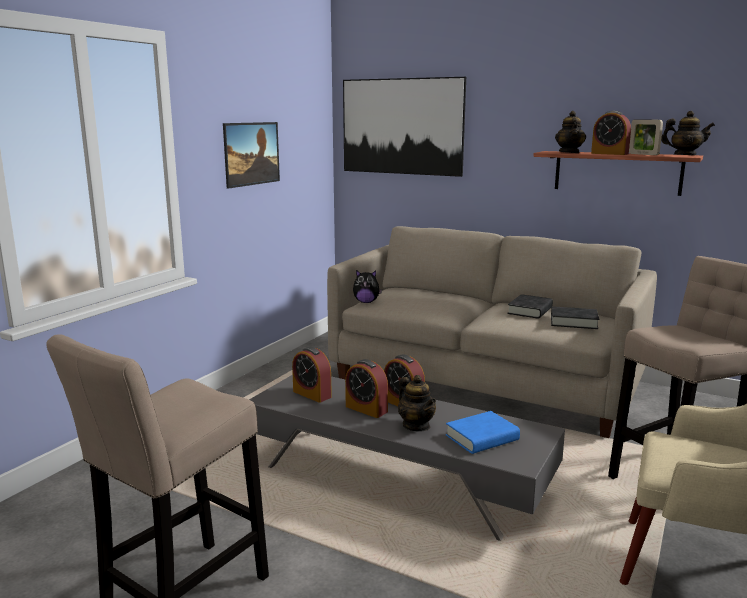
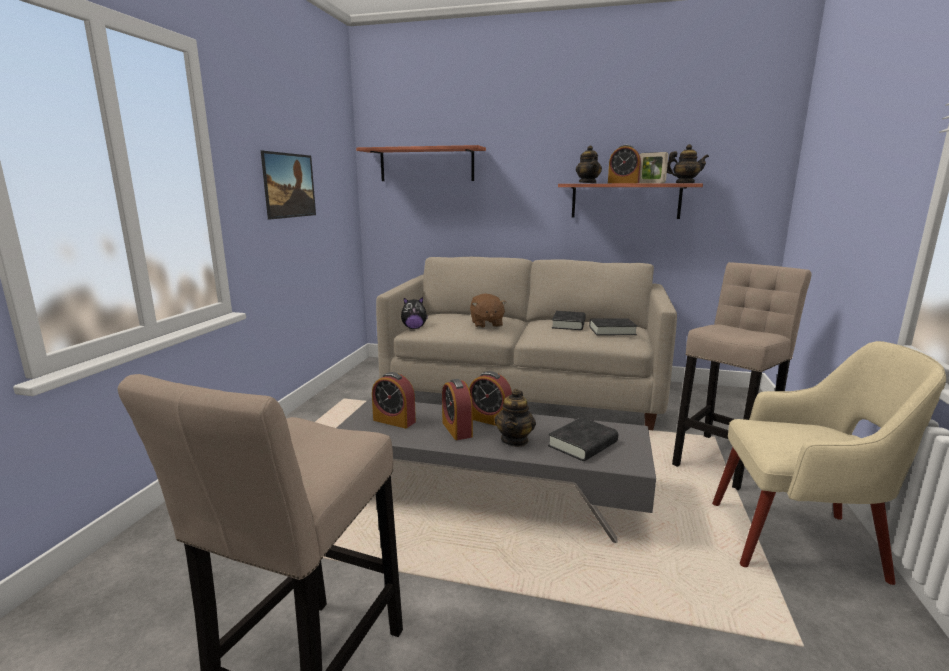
camera: 15 degrees left, 0 degrees up
picture [343,77,466,177] -> shelf [356,145,486,181]
alarm clock [345,359,388,418] -> alarm clock turned 45 degrees clockwise [442,379,473,440]
teapot [398,375,436,431] -> teapot turned 60 degrees clockwise [494,389,536,447]
blue book [446,411,520,454] -> black book [548,417,618,461]
none -> brown plush toy [470,293,507,328]

